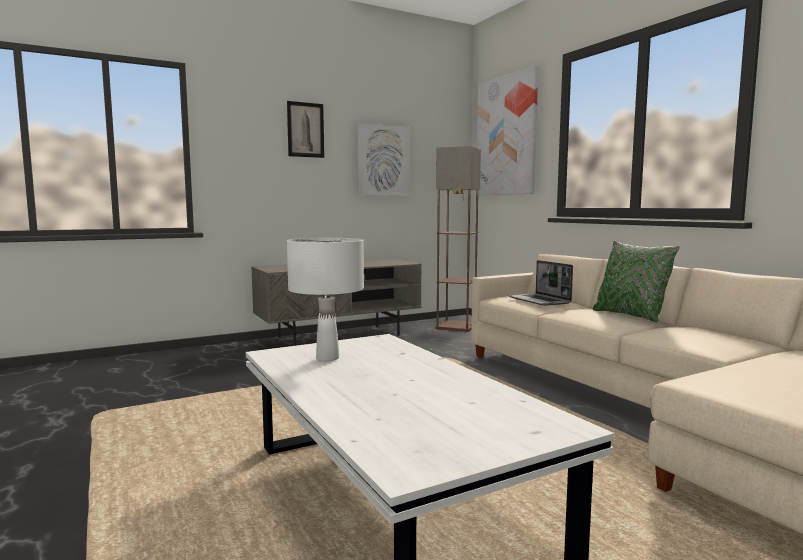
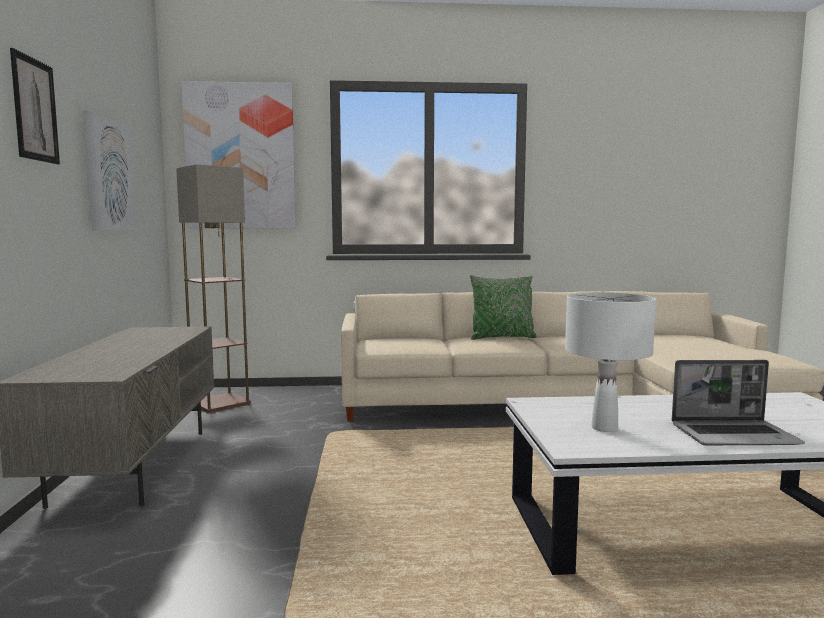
camera: 65 degrees left, 0 degrees up
laptop [508,260,573,306] -> laptop moved to [672,360,805,445]

